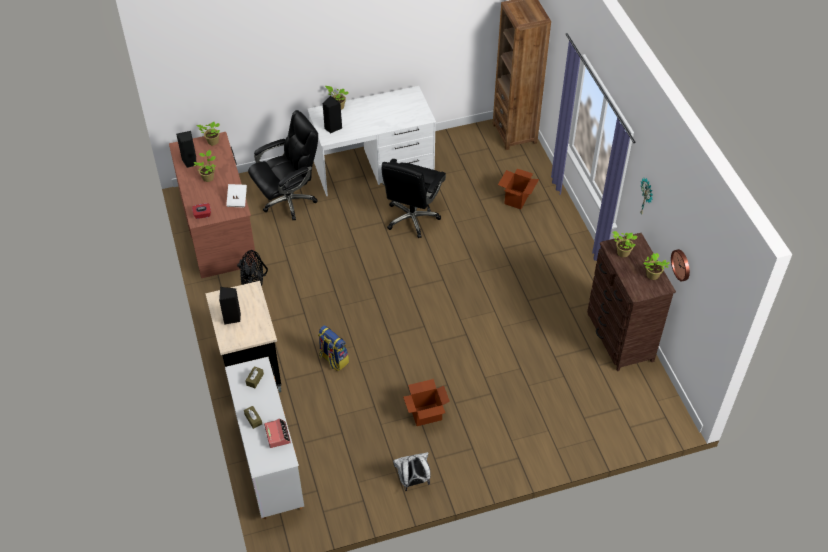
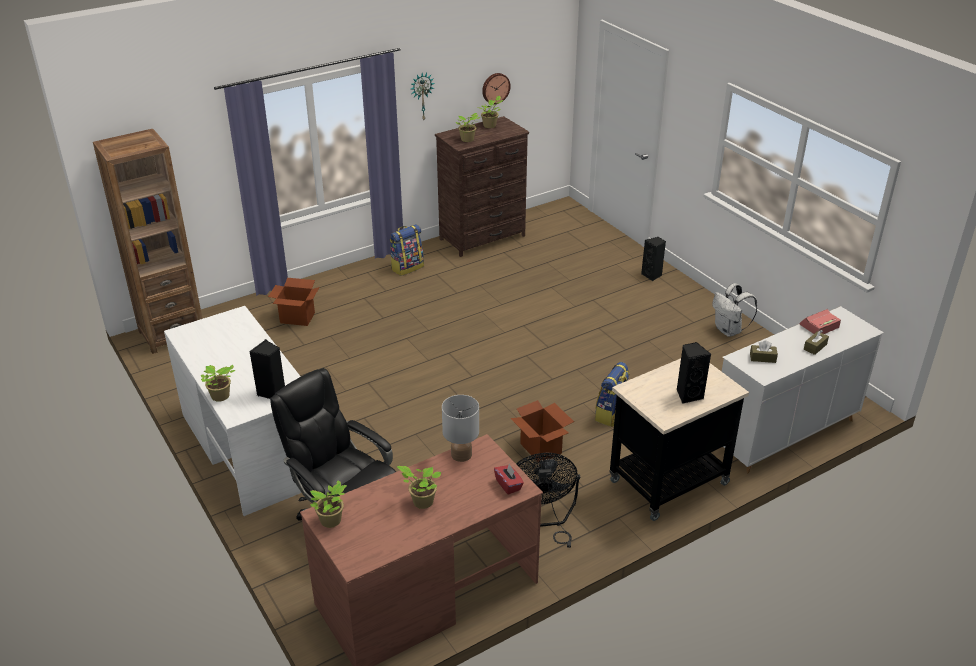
camera: 105 degrees left, 15 degrees down
black speaker [176,131,197,168] -> black speaker moved to [641,237,666,281]
white book [226,184,247,208] -> grey table lamp [442,395,479,462]
black office chair [382,159,446,238] -> none
cardboard box [403,379,450,426] -> cardboard box moved to [510,400,574,462]
none -> backpack [390,224,424,276]

